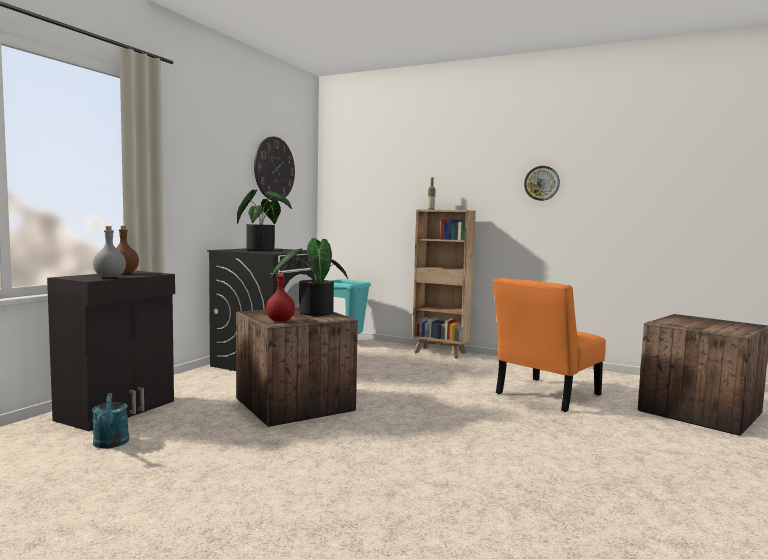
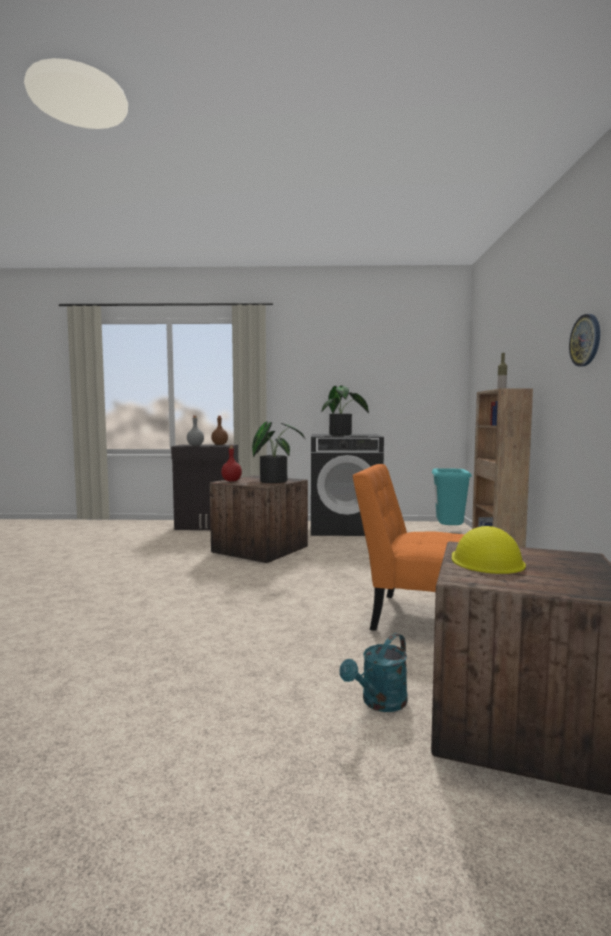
camera: 65 degrees right, 0 degrees up
turquoise watering can [92,393,129,449] -> turquoise watering can moved to [340,633,408,712]
wall clock [254,137,295,201] -> none
none -> yellow hard hat [452,526,526,574]

